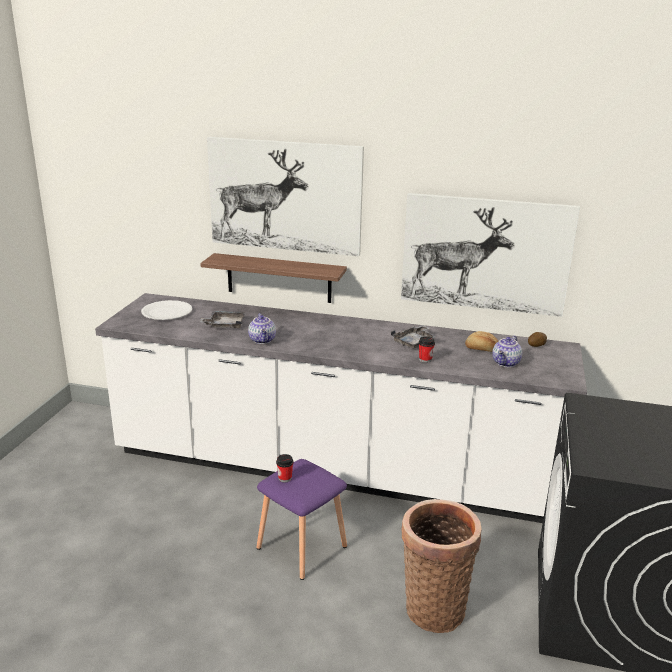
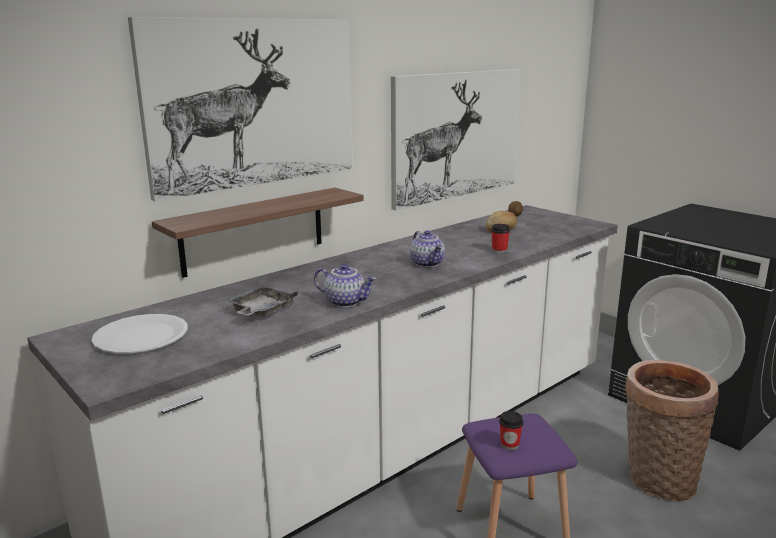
camera: 55 degrees left, 5 degrees down
grey tray [391,325,437,348] -> none
teapot [492,336,522,367] -> teapot moved to [410,230,445,268]

